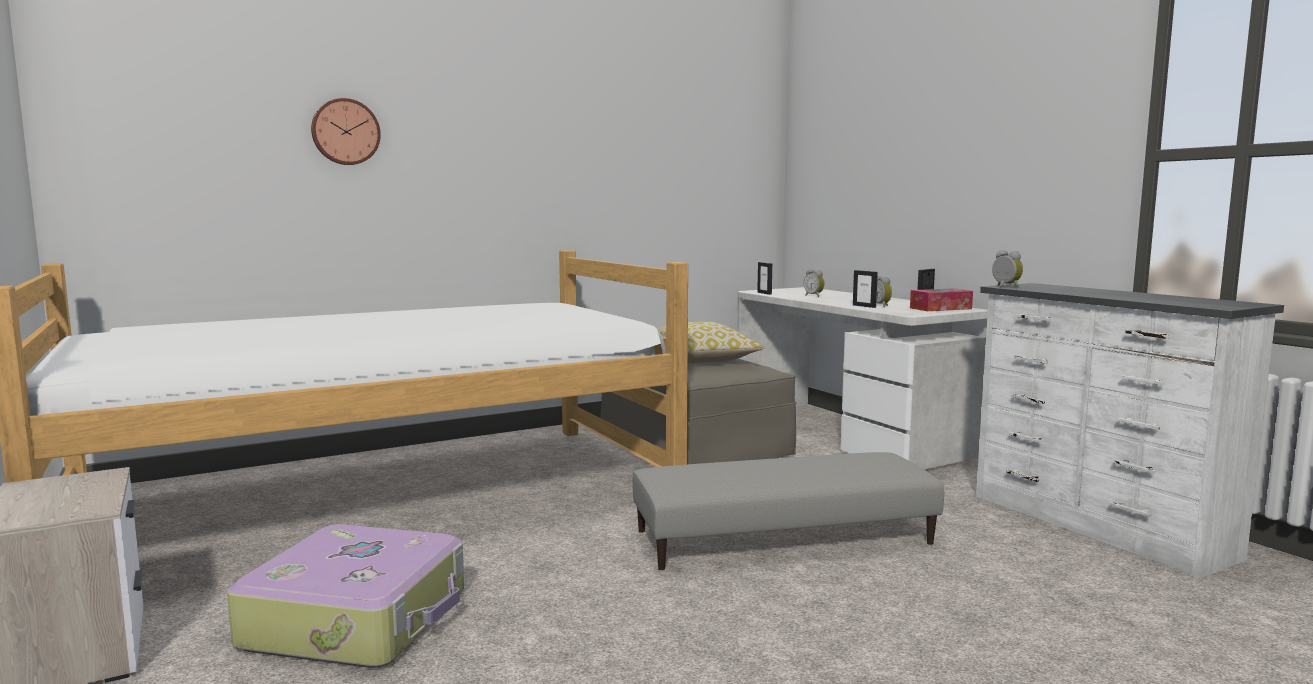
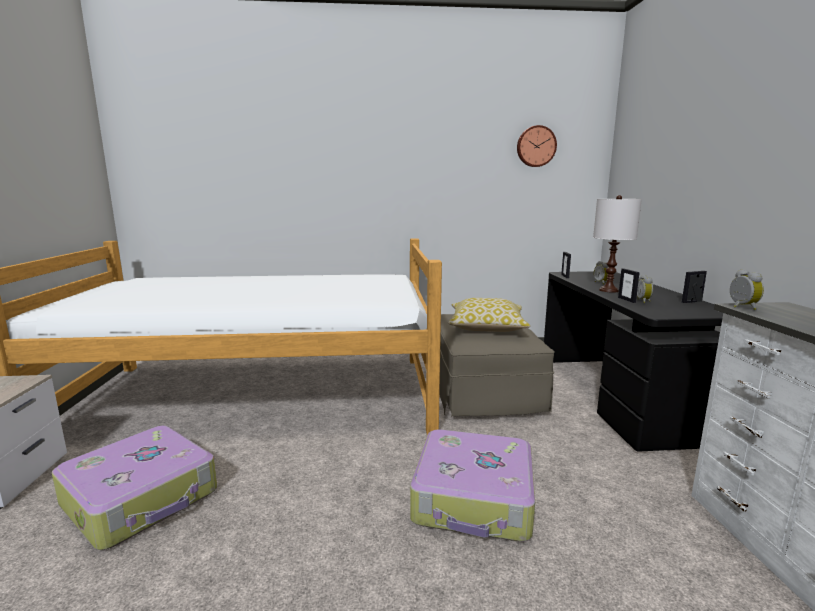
camera: 25 degrees right, 5 degrees up
wall clock [311,98,381,165] -> wall clock moved to [517,125,557,167]
grey ottoman [633,452,944,570] -> suitcase [410,429,535,541]
white desk [737,287,988,469] -> black desk [544,271,723,452]
tissue box [910,288,973,311] -> none
none -> white table lamp [593,195,642,293]

